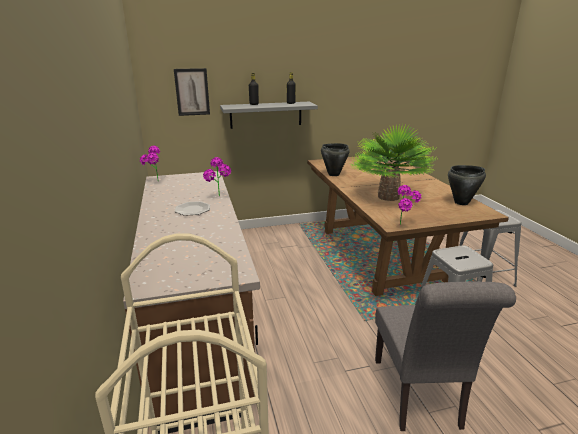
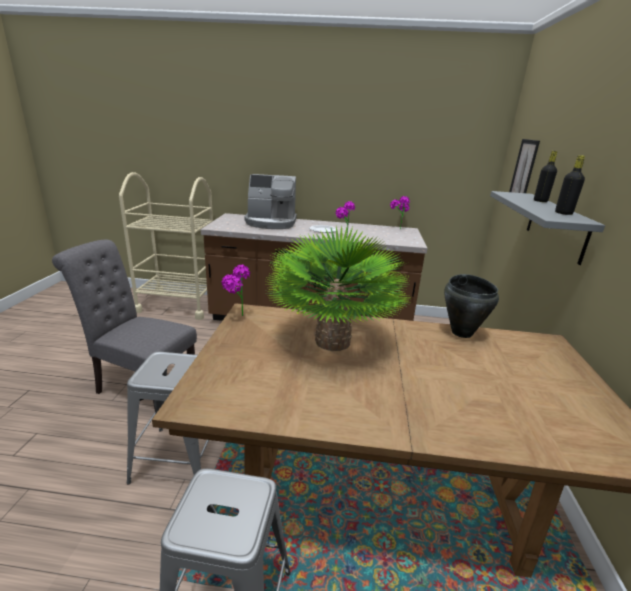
camera: 110 degrees right, 0 degrees up
black cooking pot [448,165,486,205] -> none
none -> coffee machine [244,174,297,229]

